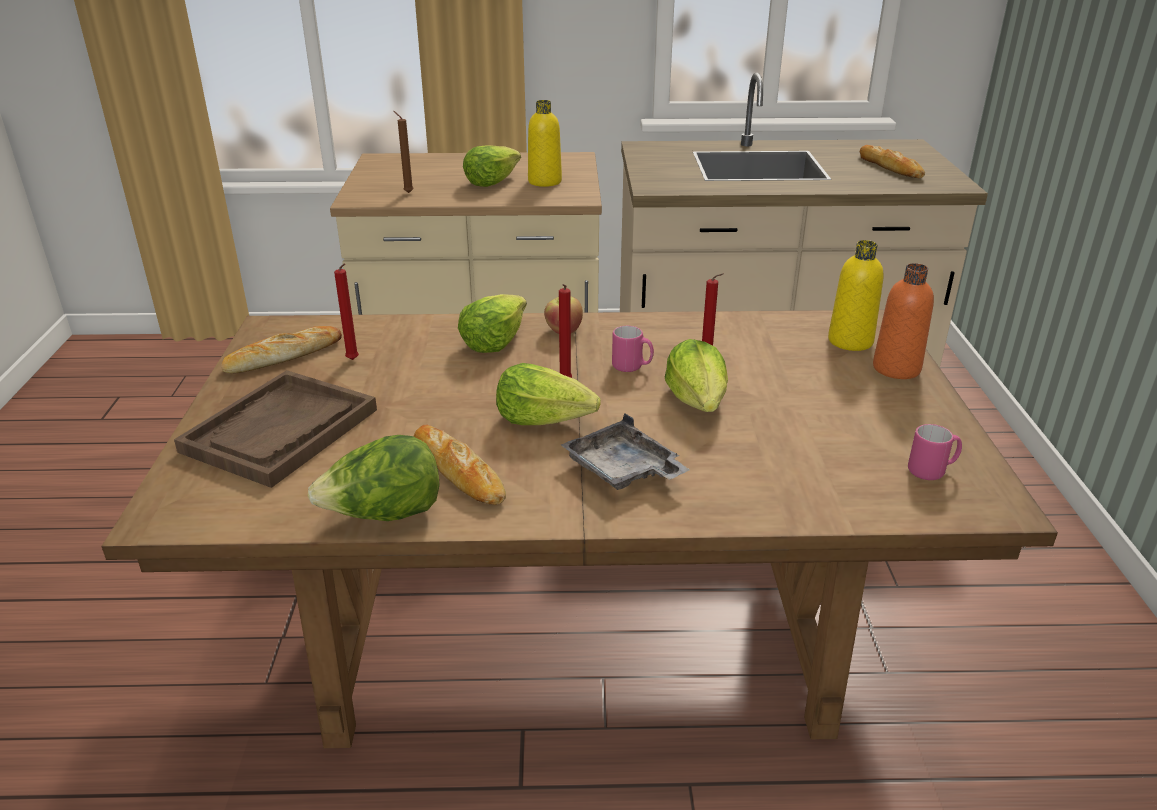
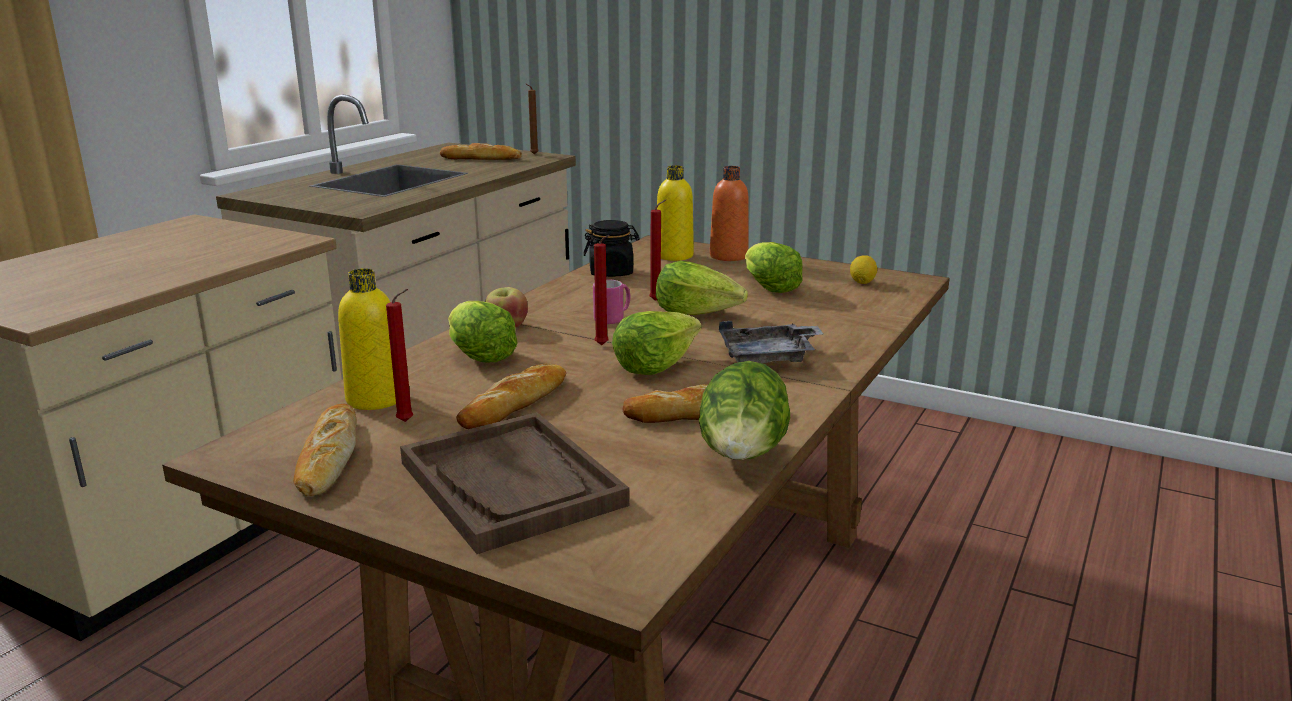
camera: 60 degrees left, 10 degrees down
brown candle [393,111,414,193] -> brown candle moved to [526,84,539,155]
lettuce [463,145,521,187] -> lettuce moved to [745,242,803,293]
yellow bottle [528,100,562,187] -> yellow bottle moved to [338,268,396,410]
pink mug [908,424,962,480] -> lemon [850,255,877,284]
none -> bread [456,363,567,429]
none -> black jar [583,220,640,277]

